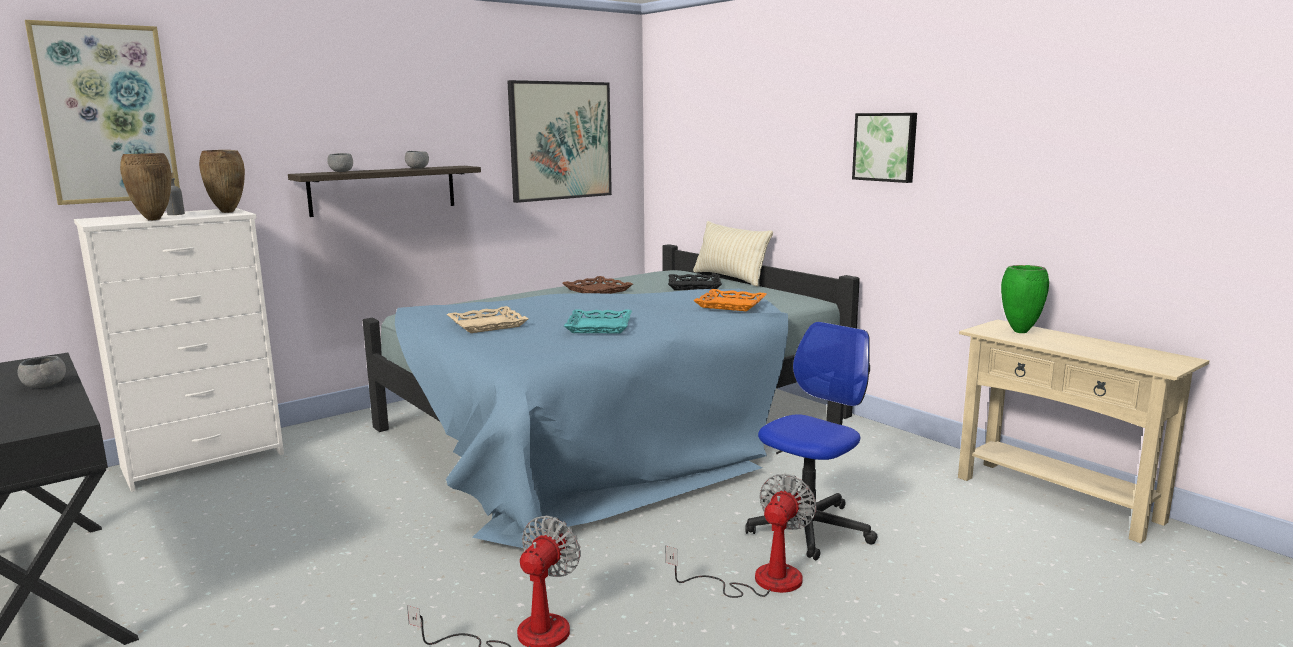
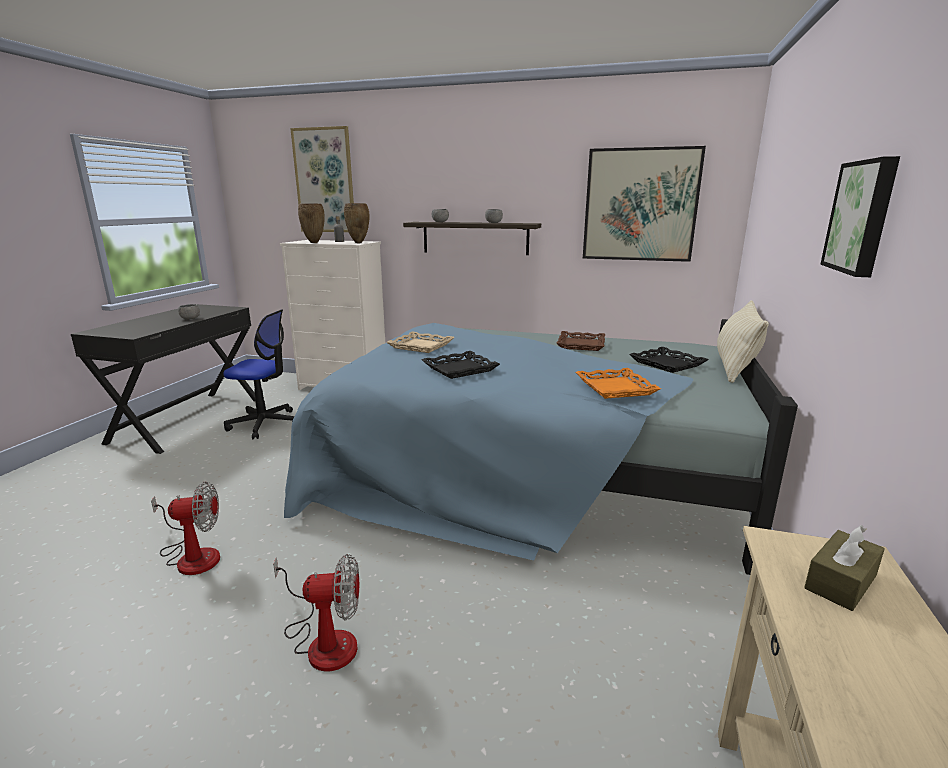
camera: 55 degrees right, 5 degrees up
turquoise tray [564,309,632,333] -> black tray [422,351,500,379]
office chair [745,322,877,560] -> office chair moved to [223,309,294,439]
green vase [1001,265,1049,333] -> brown tissue box [804,525,885,611]

